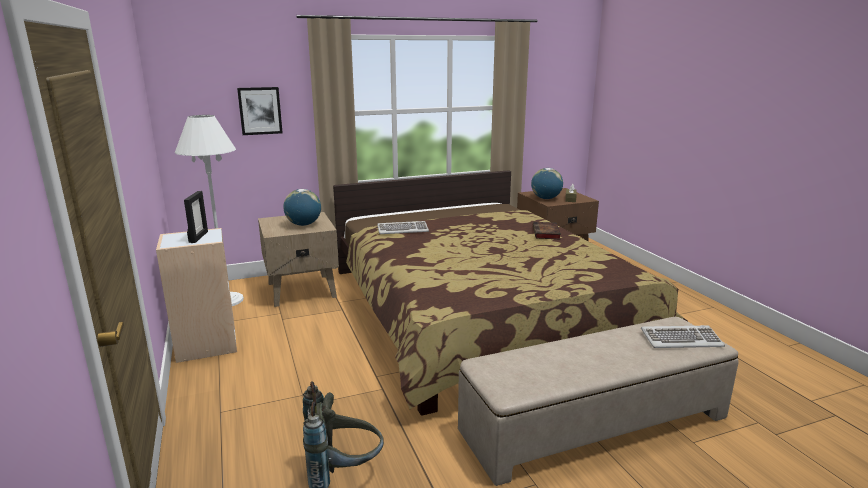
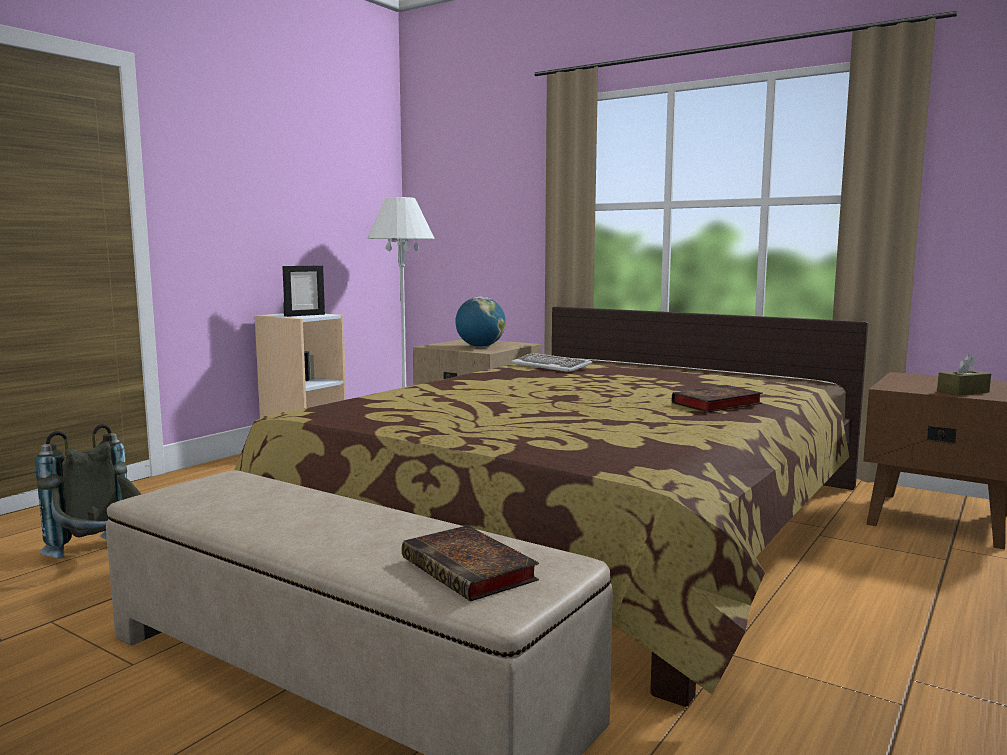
camera: 55 degrees right, 10 degrees down
picture [237,87,283,135] -> none
globe [531,168,563,199] -> none
keyboard [641,325,725,348] -> book [402,525,539,602]

